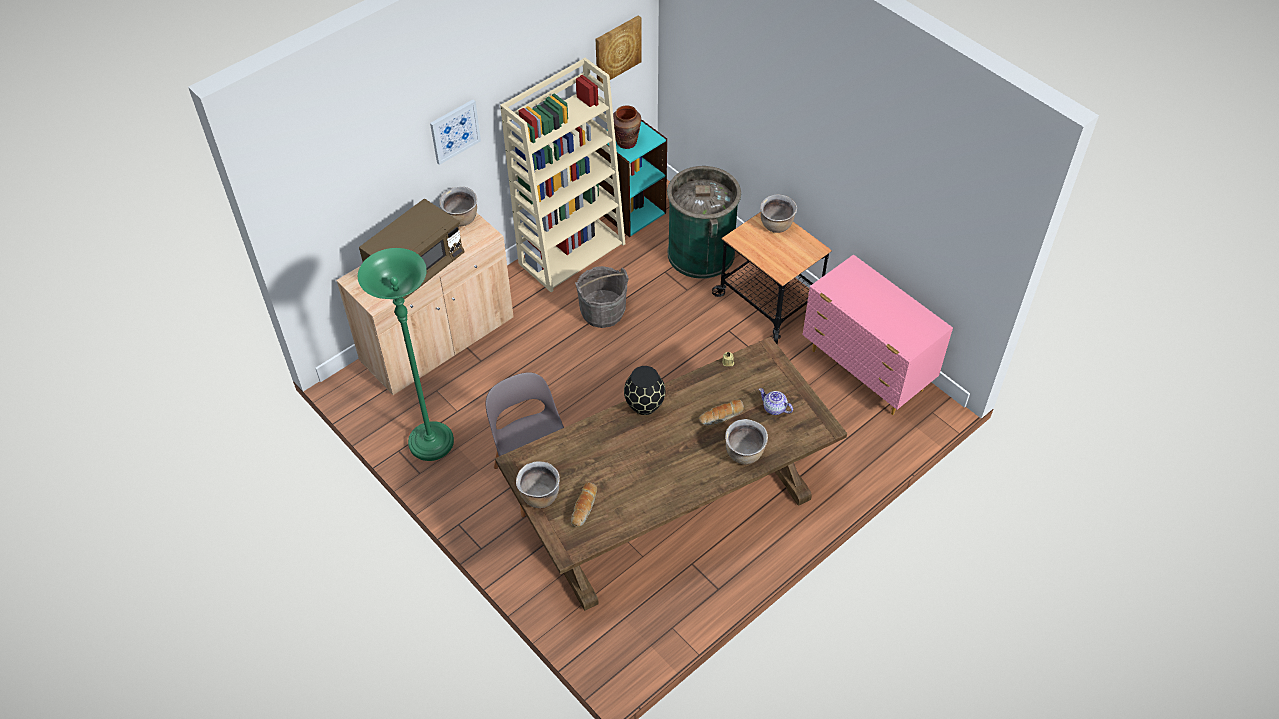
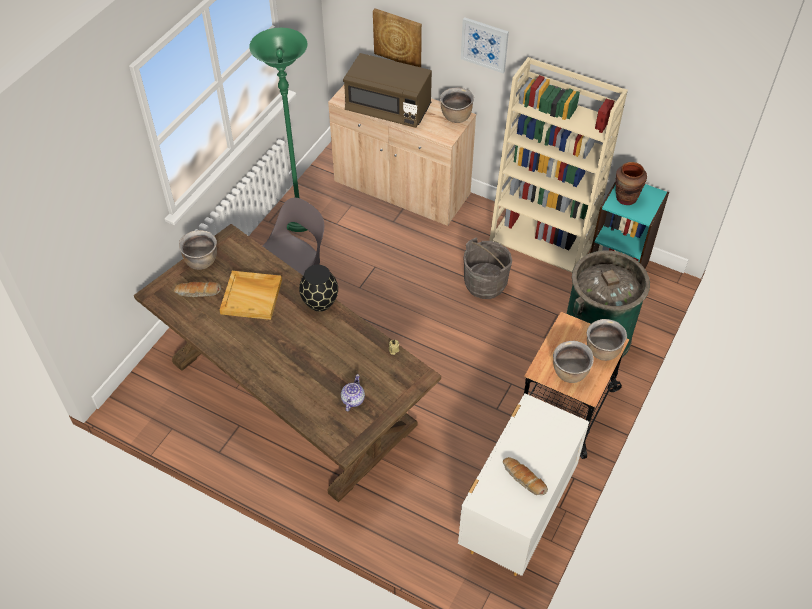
camera: 70 degrees right, 0 degrees up
picture [596,15,642,83] -> picture moved to [373,8,422,67]
bread [699,400,744,426] -> bread moved to [503,457,548,495]
brown cooking pot [725,419,768,464] -> brown cooking pot moved to [553,340,594,383]
pink dresser [802,254,953,415] -> white dresser [458,393,589,576]
none -> beige tray [220,271,282,320]

